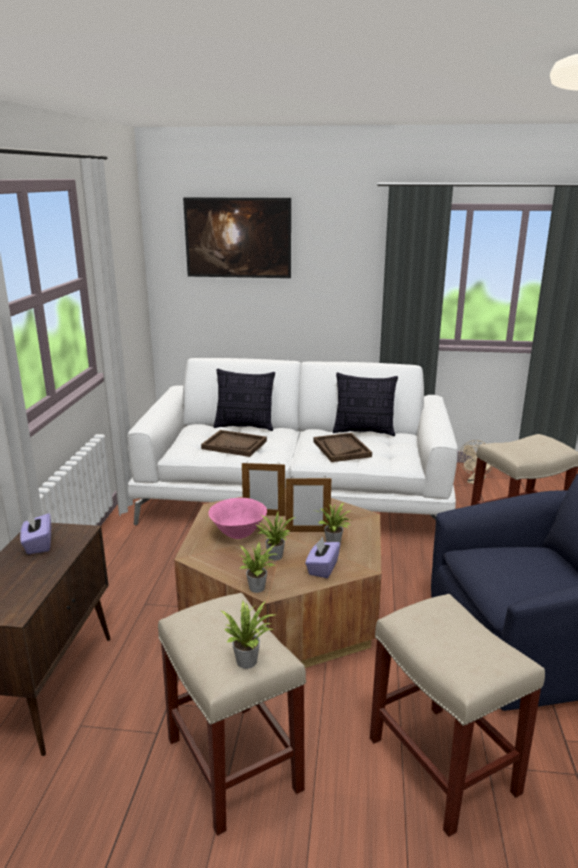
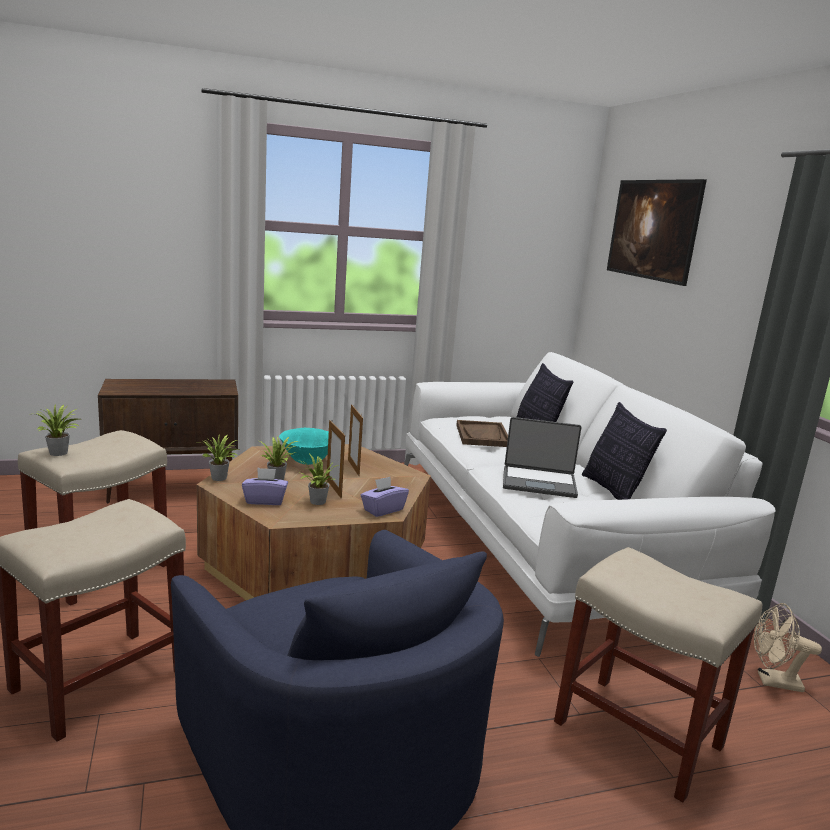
camera: 65 degrees right, 5 degrees down
purple tissue box [20,512,51,554] -> purple tissue box moved to [361,476,409,517]
pink bowl [209,498,267,539] -> turquoise bowl [279,428,329,465]
brown tray [313,433,372,462] -> laptop [503,417,581,498]

